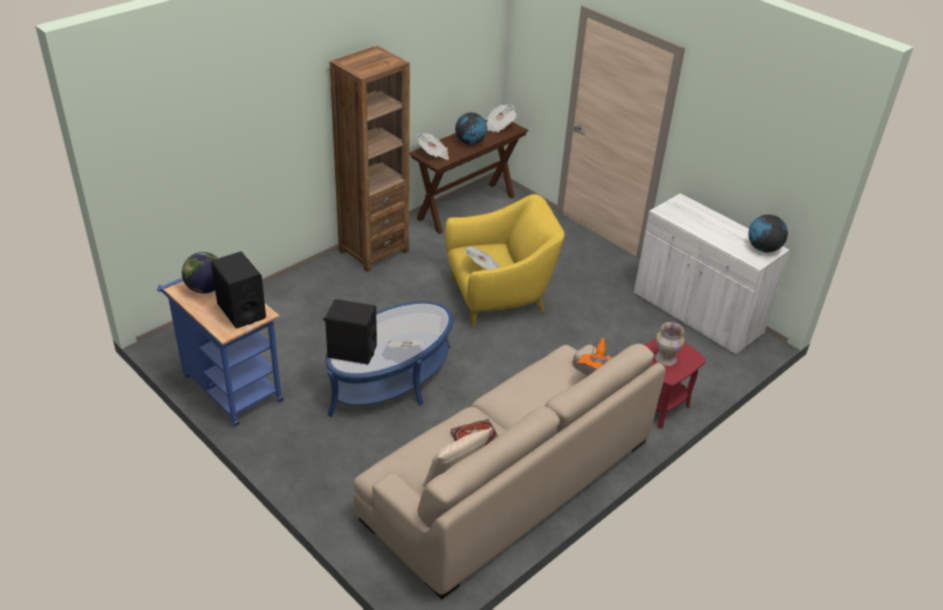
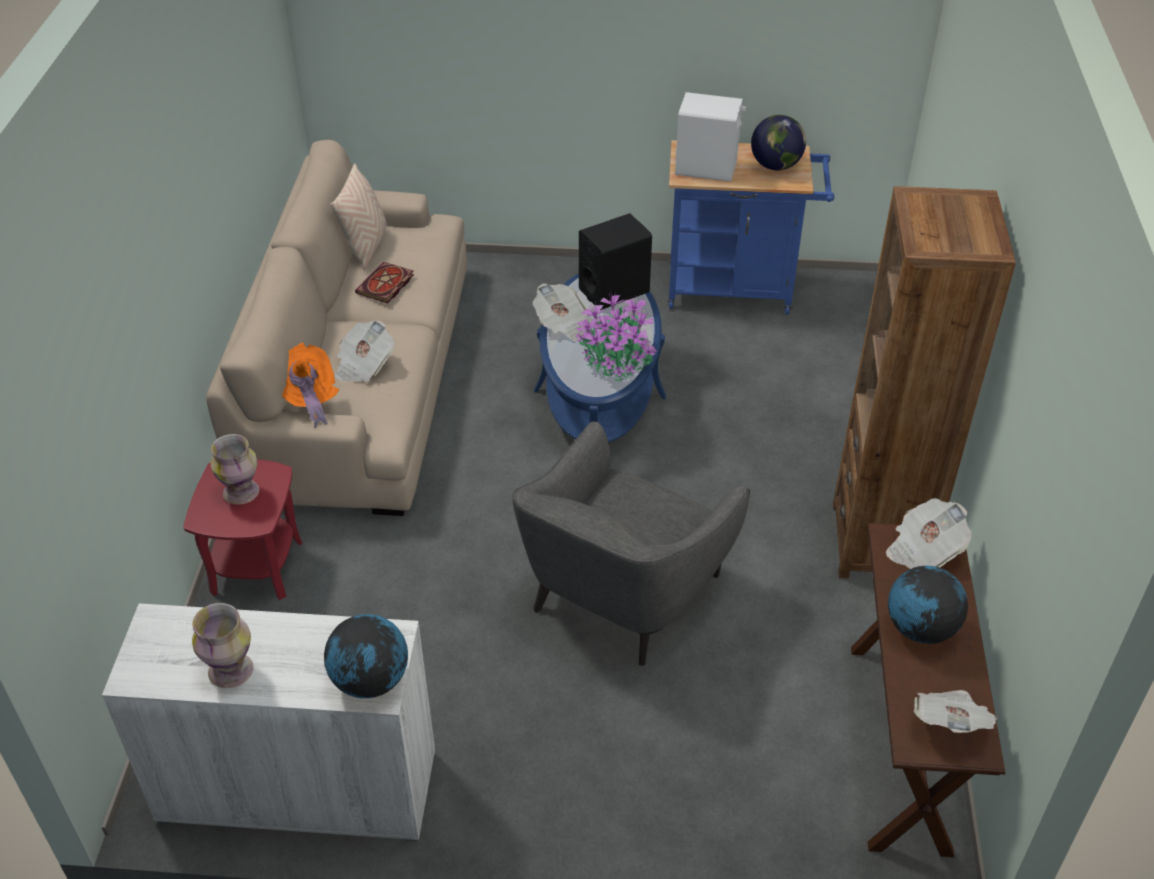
camera: 140 degrees right, 5 degrees up
black speaker [211,251,266,328] -> white speaker [675,92,746,182]
yellow armchair [445,194,564,326] -> grey armchair [512,422,750,666]
newspaper [464,246,500,270] -> newspaper moved to [335,320,394,383]
globe [748,215,788,252] -> globe moved to [324,614,408,698]
none -> vase [192,603,253,688]
none -> potted plant [575,294,657,382]

